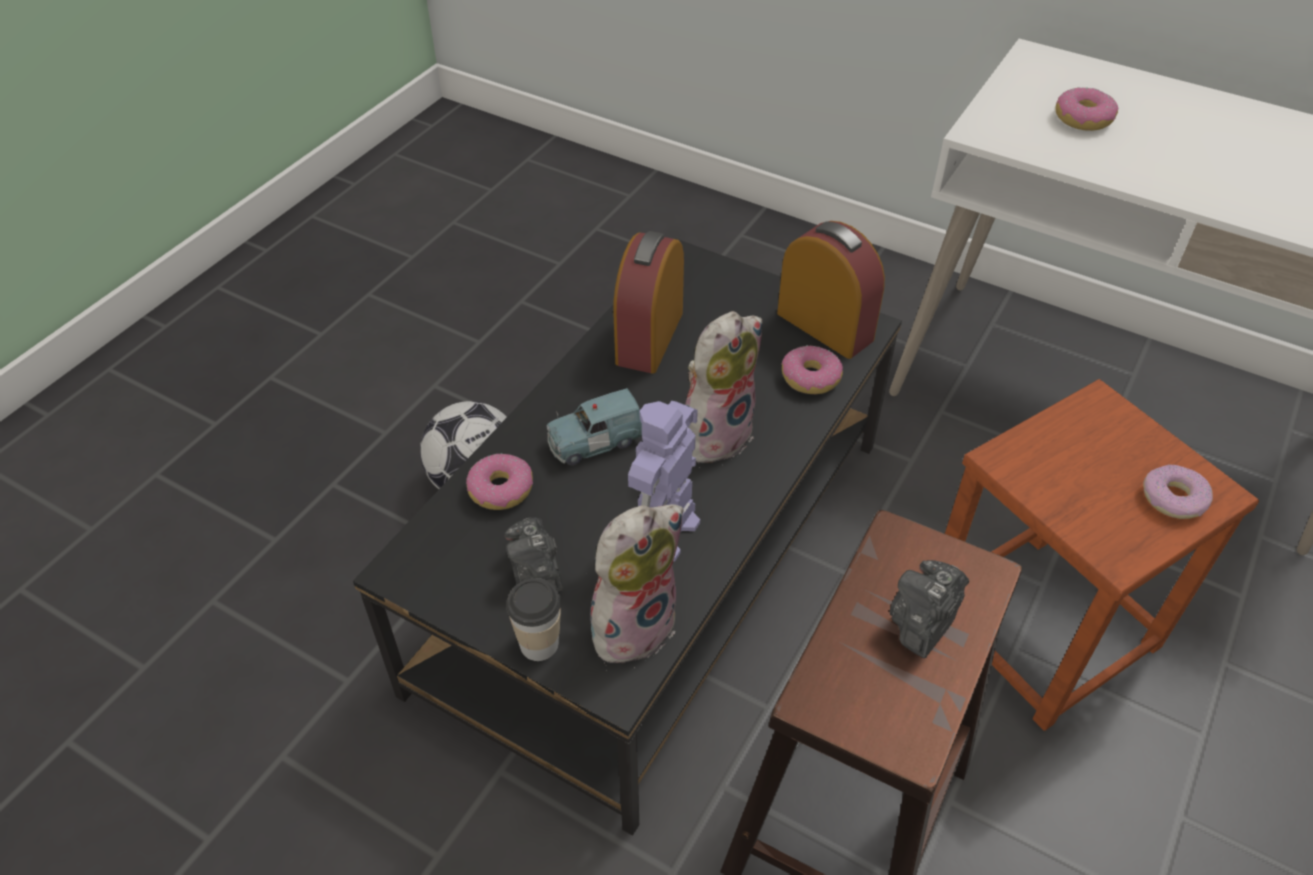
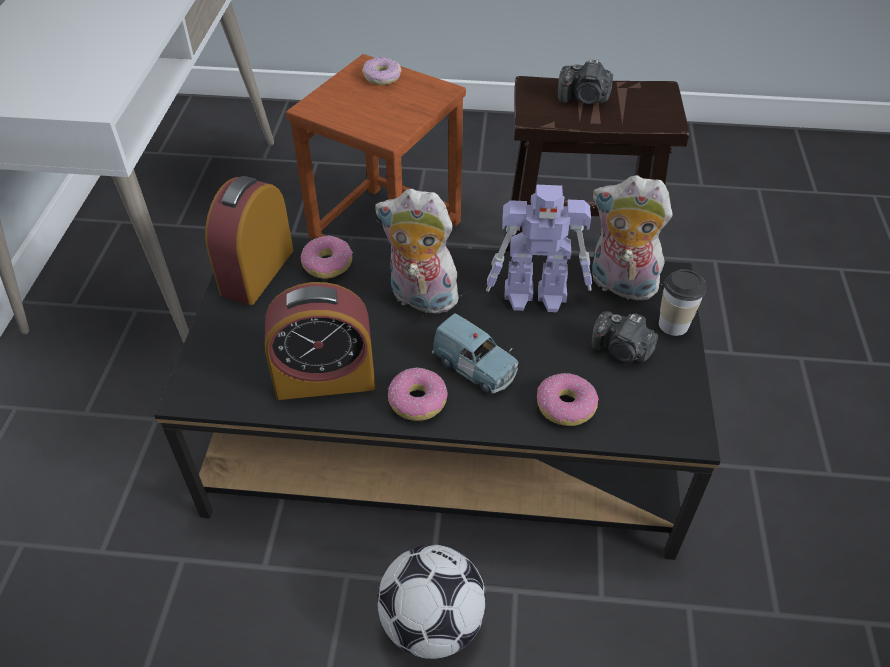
camera: 115 degrees left, 0 degrees up
camera [505,517,563,592] -> camera turned 75 degrees clockwise [592,311,658,363]
donut [1055,87,1118,131] -> donut moved to [388,368,448,421]

